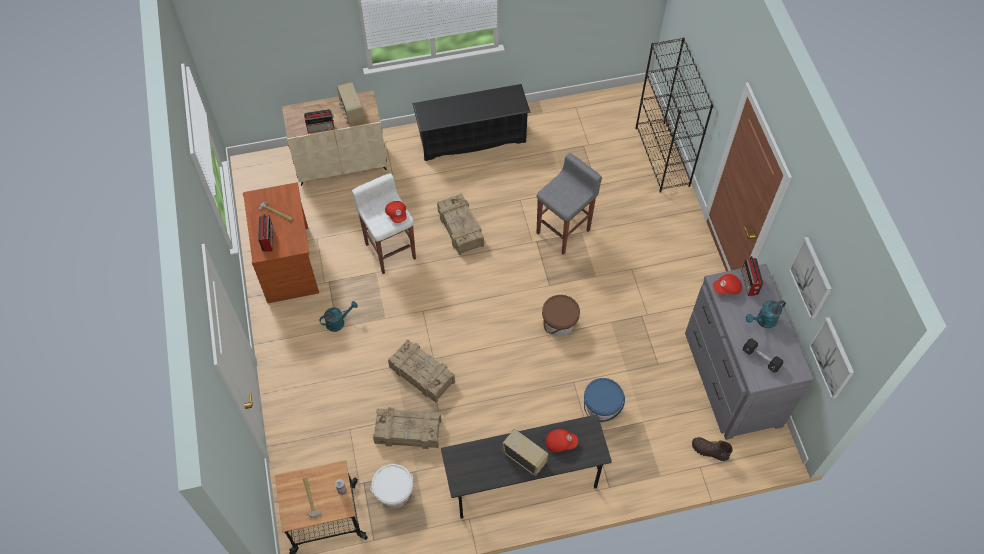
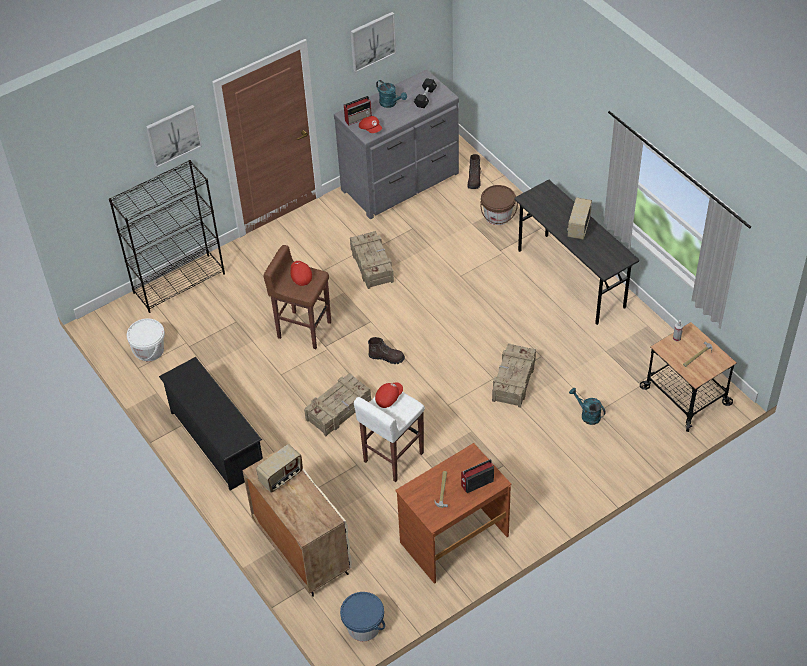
camera: 110 degrees left, 10 degrees down
radio [304,109,334,133] -> none
turquoise watering can [319,301,358,332] -> turquoise watering can moved to [569,388,606,425]
white bucket [370,464,413,509] -> white bucket moved to [127,318,165,361]
crate [373,407,441,449] -> crate moved to [350,231,394,289]
grey stool [537,153,602,255] -> brown stool [264,245,331,349]
brown bucket [542,295,580,337] -> brown bucket moved to [481,185,518,225]
red cap [546,429,578,452] -> red cap moved to [290,261,312,286]
blue bucket [584,378,625,422] -> blue bucket moved to [340,592,385,641]
picture [809,317,854,399] -> picture moved to [146,105,202,168]
none -> brown boot [368,337,405,364]

